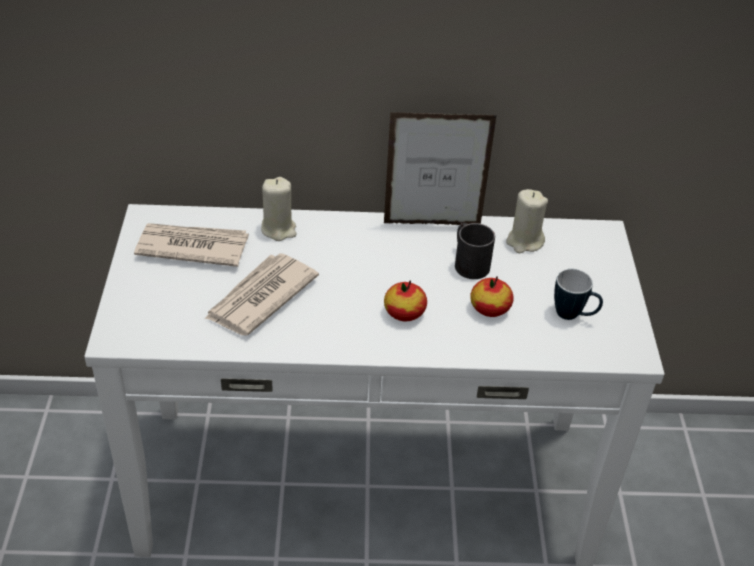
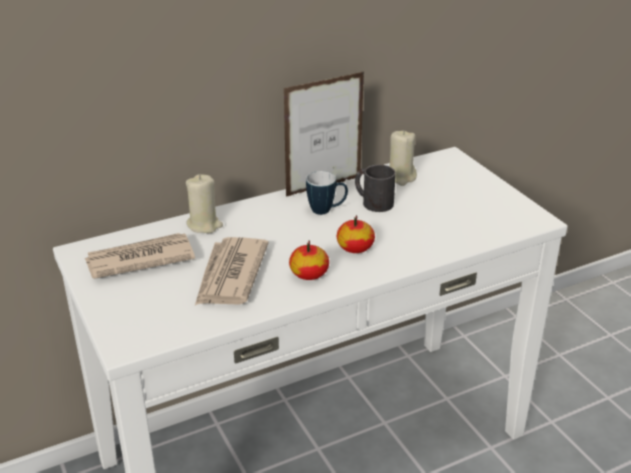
camera: 25 degrees left, 10 degrees down
apple [470,276,513,317] -> apple moved to [289,240,329,280]
mug [554,269,603,320] -> mug moved to [306,171,348,215]

